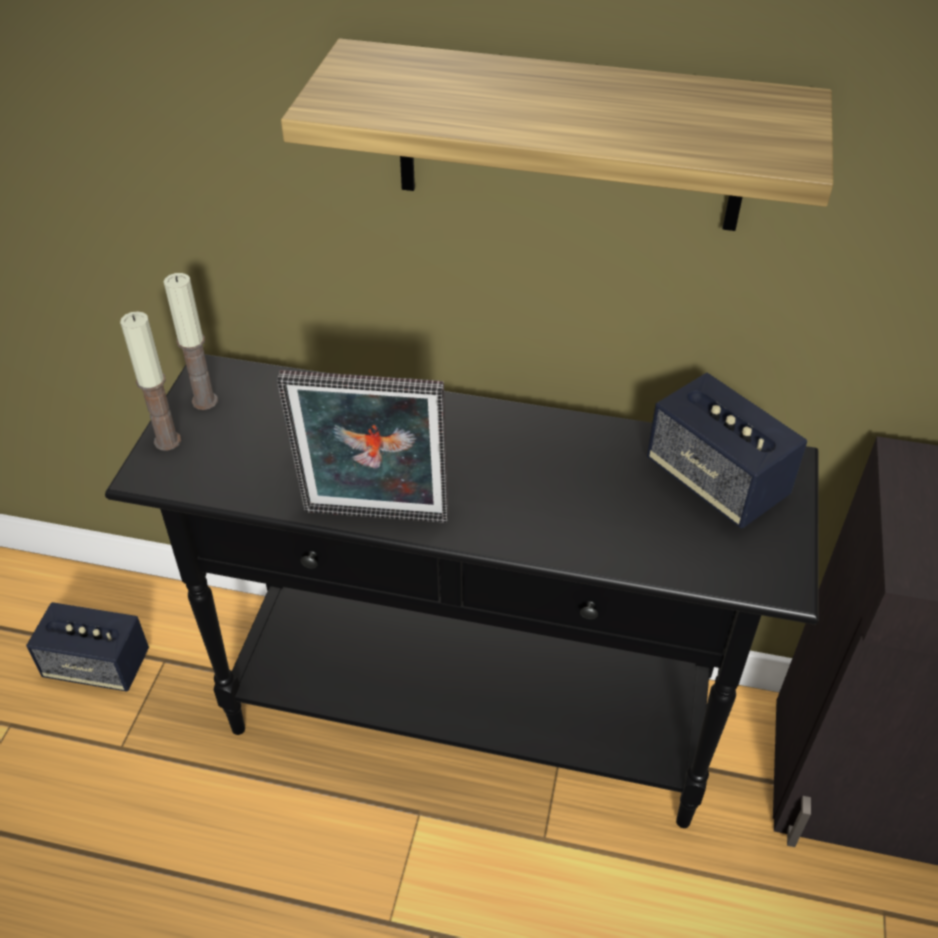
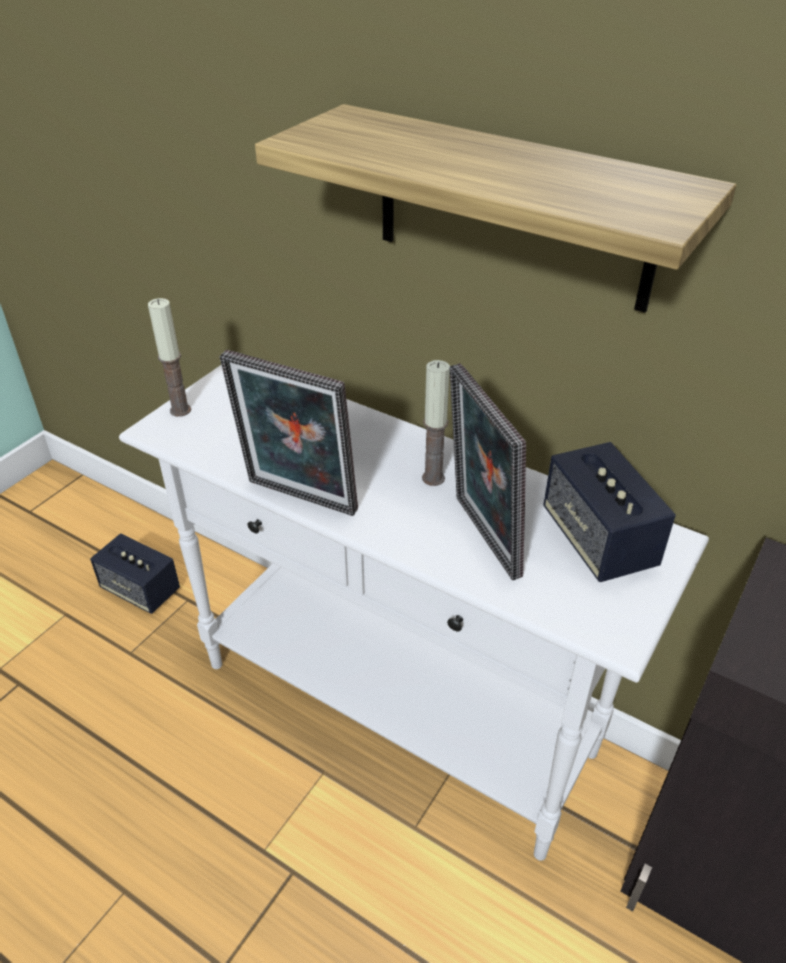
camera: 20 degrees right, 5 degrees down
black console table [105,354,818,828] -> white console table [119,365,709,861]
candle [164,273,218,410] -> candle moved to [422,360,450,486]
none -> picture frame [449,363,526,580]

